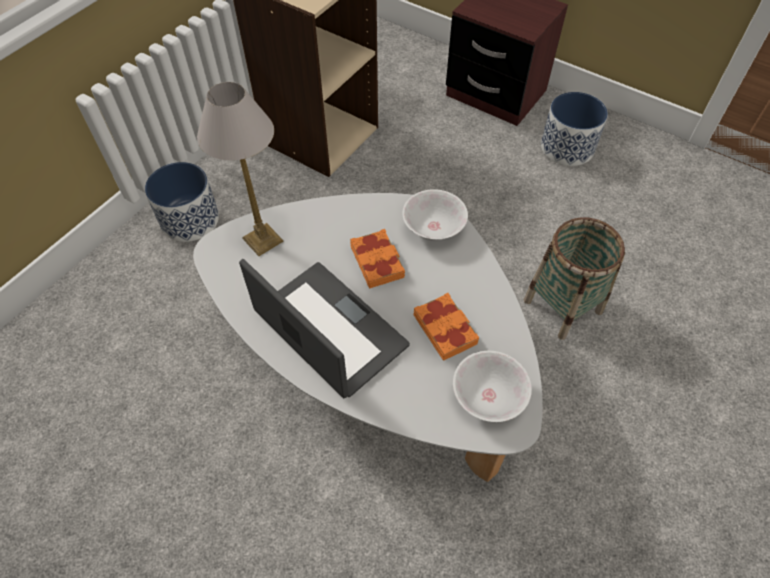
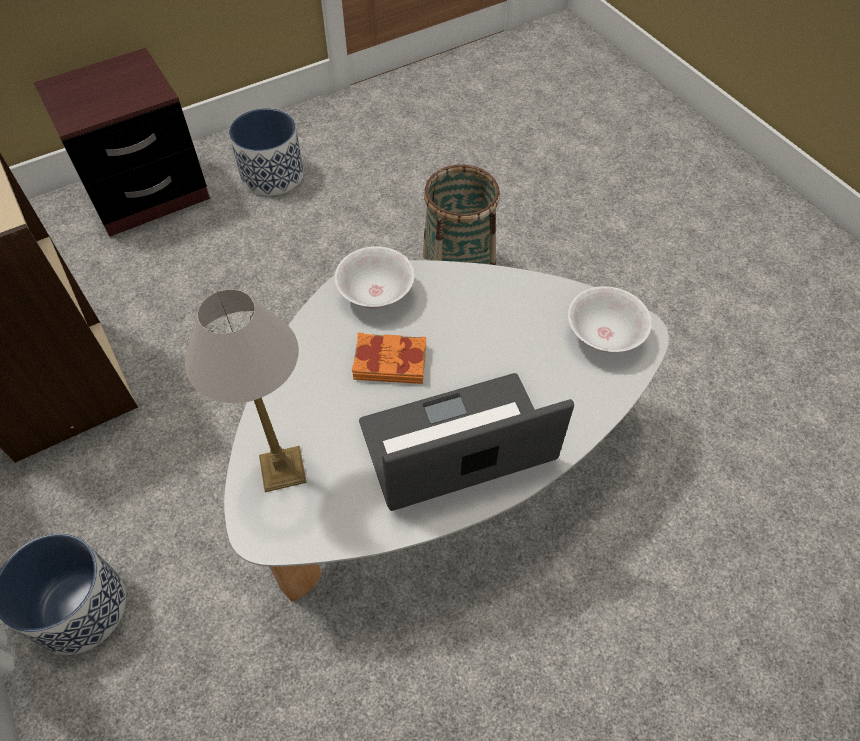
camera: 65 degrees left, 0 degrees up
orange book [413,293,479,361] -> none

